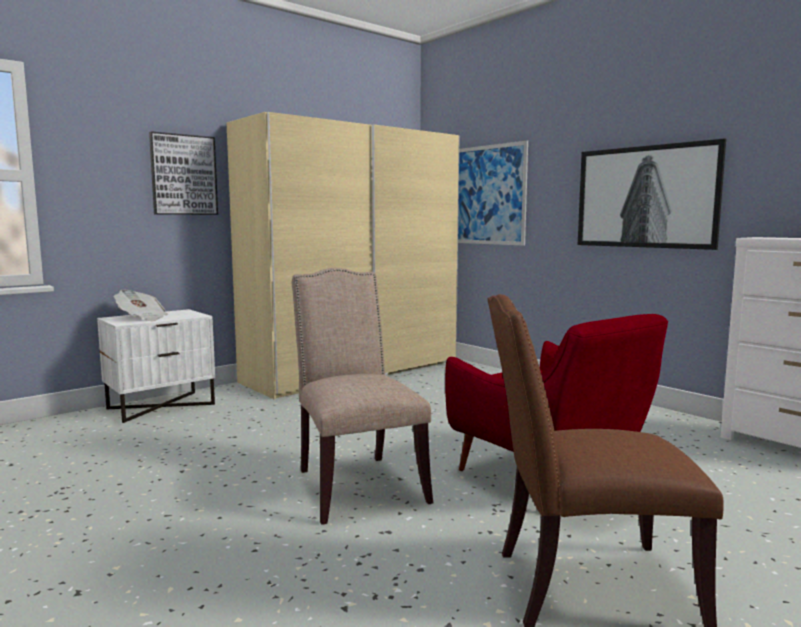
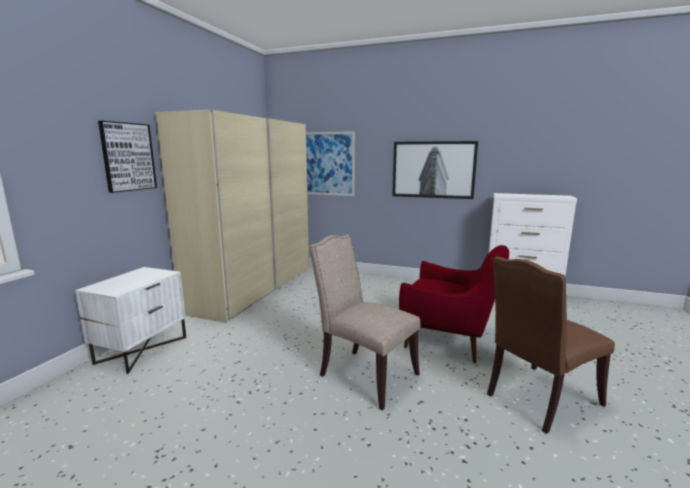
camera: 30 degrees left, 5 degrees up
newspaper [114,290,168,321] -> none

